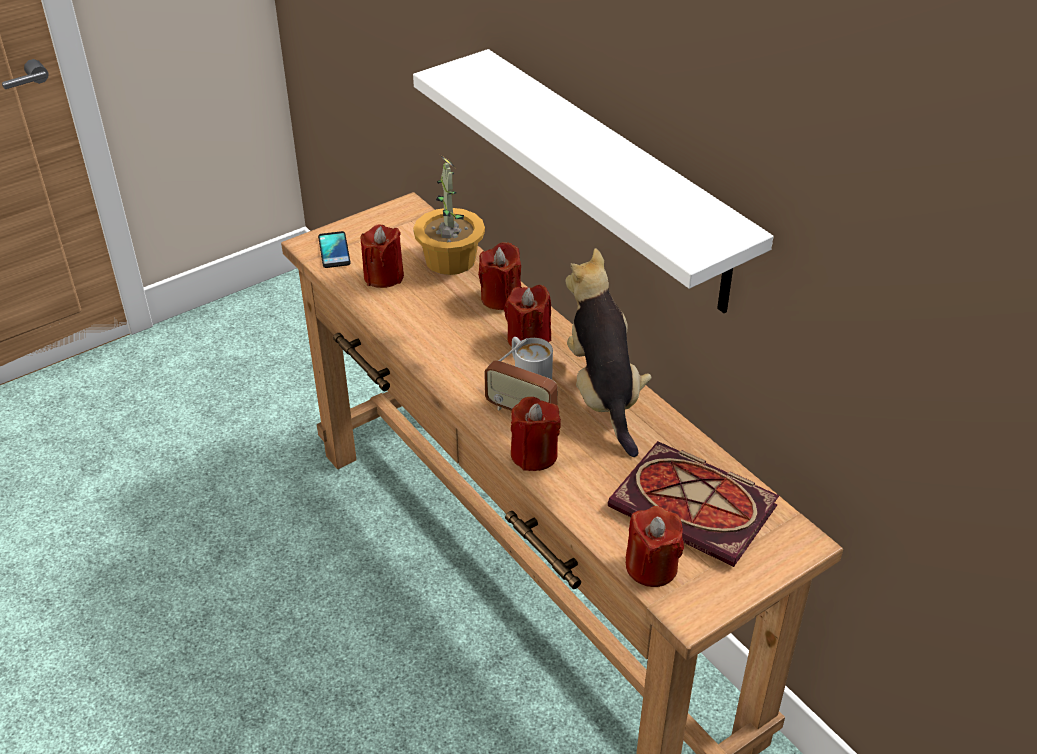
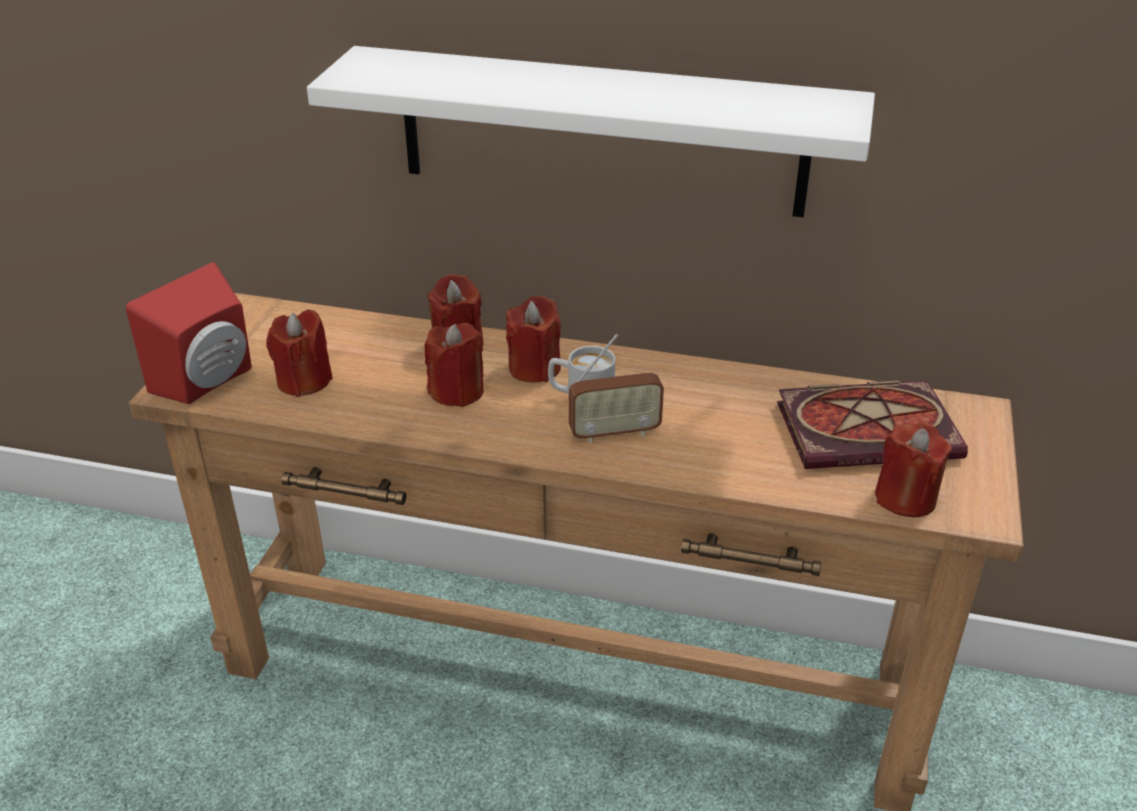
camera: 40 degrees left, 5 degrees down
phone [318,231,351,268] -> red speaker [126,262,252,404]
potted plant [413,154,485,275] -> none
red candle [511,397,561,471] -> red candle moved to [424,323,484,407]
plush toy [565,248,652,457] -> none

